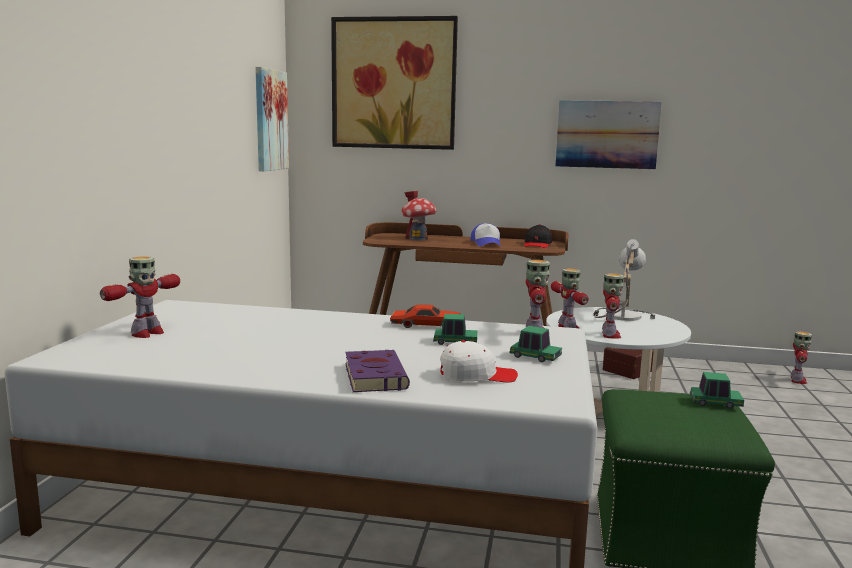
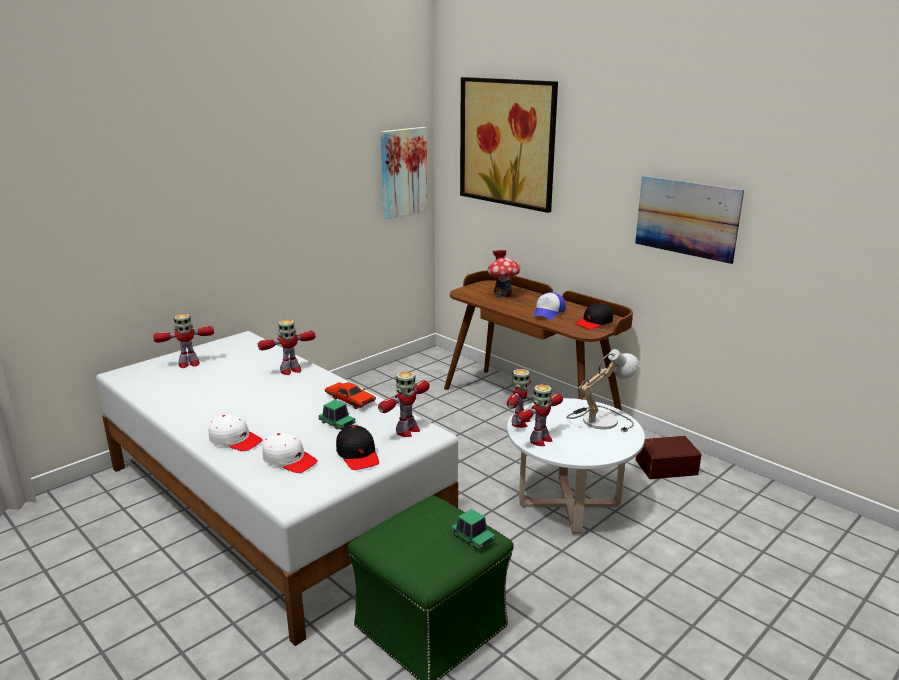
camera: 35 degrees right, 10 degrees up
purple book [345,350,410,392] -> white cap [208,414,263,451]
toy car [509,326,562,362] -> black cap [336,425,379,470]
toy robot [791,331,812,384] -> toy robot moved to [258,319,316,375]

